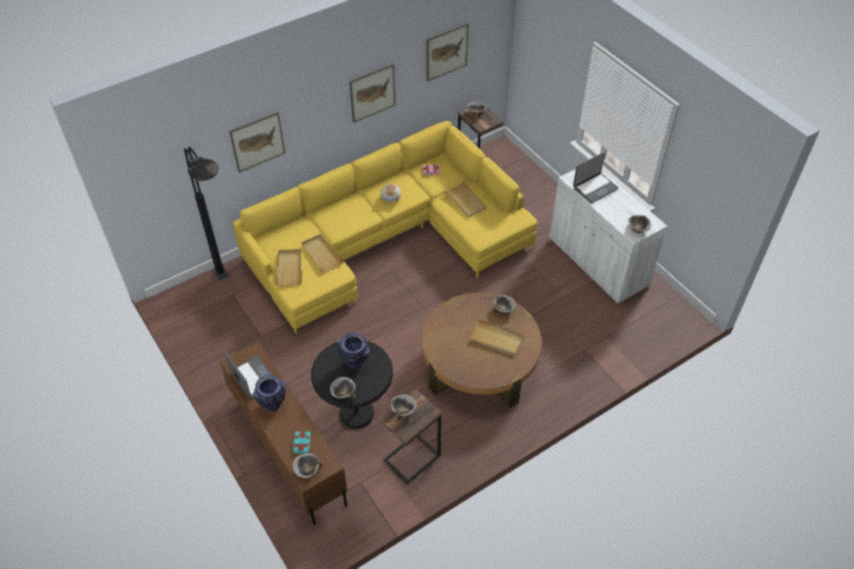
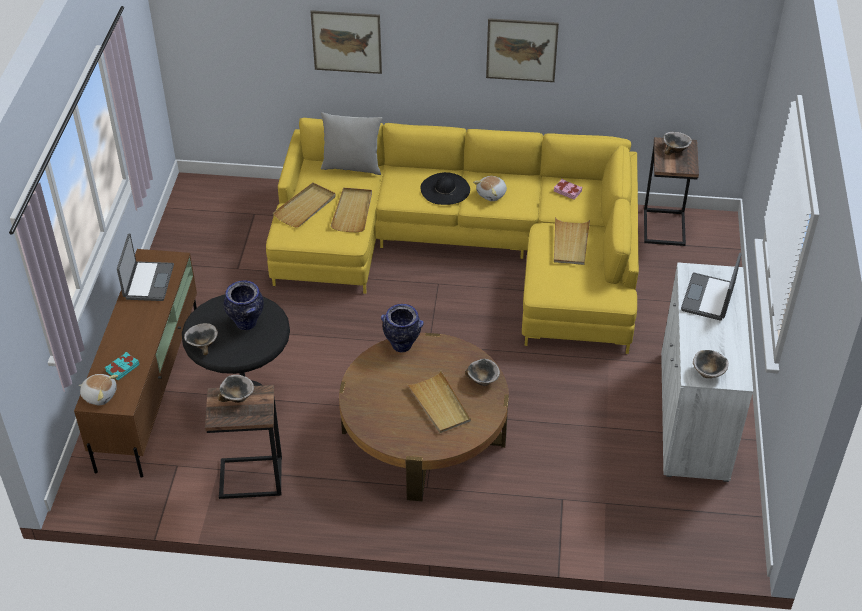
camera: 40 degrees right, 5 degrees down
black floor lamp [184,147,229,280] -> none
vase [253,375,286,411] -> vase moved to [381,304,424,352]
bowl [293,453,322,478] -> plush toy [79,374,118,405]
picture [426,23,469,82] -> none
laptop [573,152,619,203] -> laptop turned 105 degrees clockwise [681,253,742,321]
none -> grey pillow [321,112,383,175]
none -> black hat [421,172,470,205]

